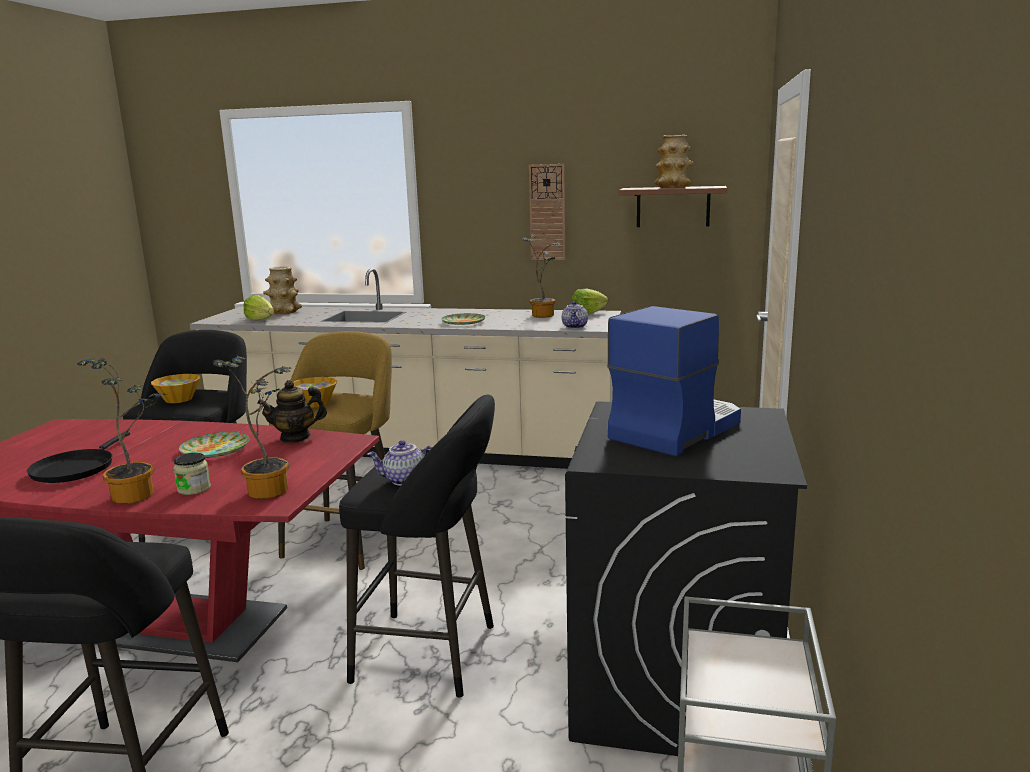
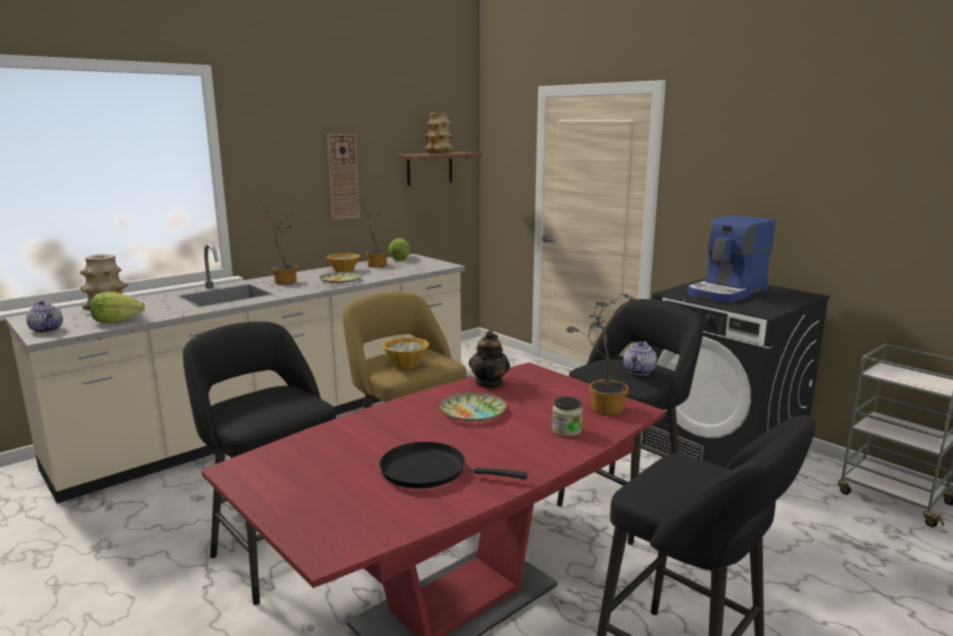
camera: 55 degrees left, 0 degrees up
black frying pan [27,432,130,483] -> black frying pan turned 150 degrees clockwise [379,442,528,489]
potted plant [77,358,166,504] -> potted plant moved to [258,204,302,285]
bowl [151,374,200,403] -> bowl moved to [327,253,360,272]
teapot [562,301,588,329] -> teapot moved to [26,301,63,333]
coffee machine [607,306,741,457] -> coffee machine turned 120 degrees counterclockwise [687,215,775,303]

